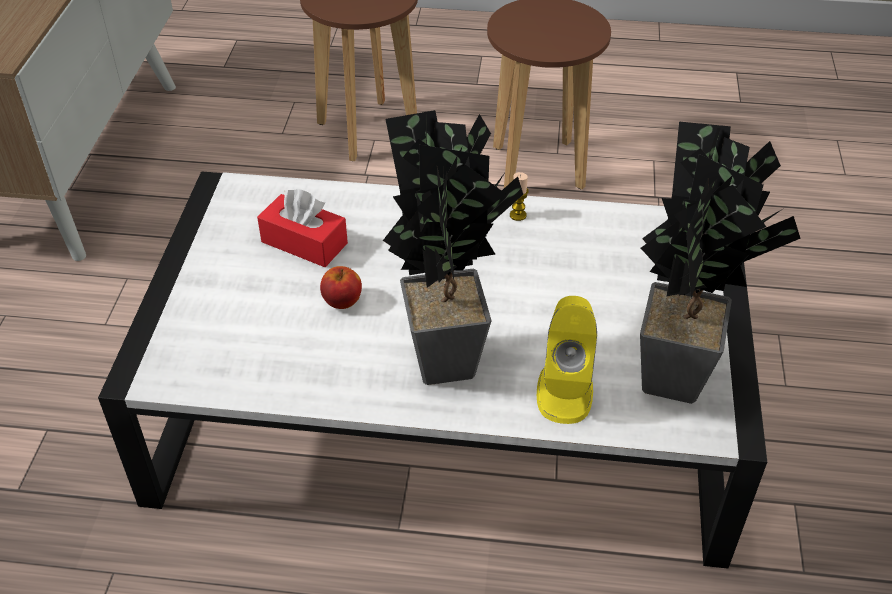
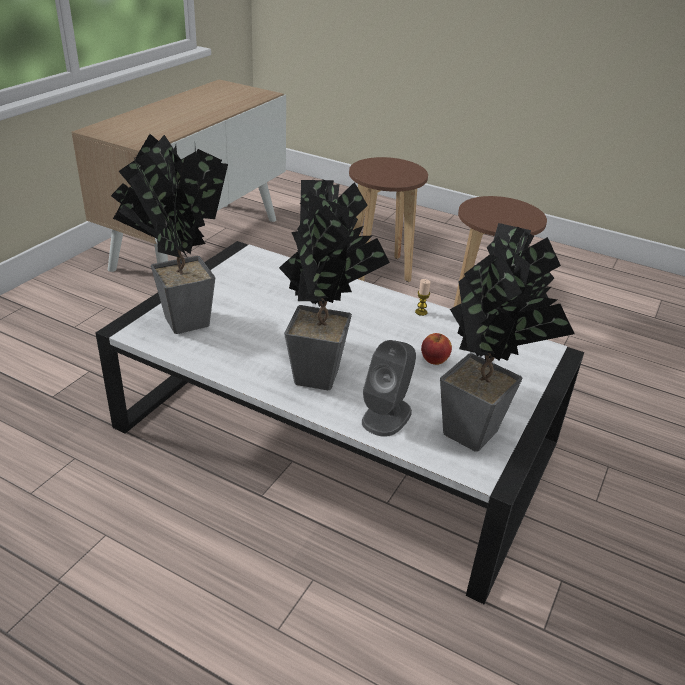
camera: 20 degrees right, 10 degrees down
red tissue box [257,189,348,267] -> none
apple [320,266,362,309] -> apple moved to [421,333,452,365]
yellow speaker [537,296,597,424] -> grey speaker [362,340,416,437]
none -> potted plant [111,134,228,334]

